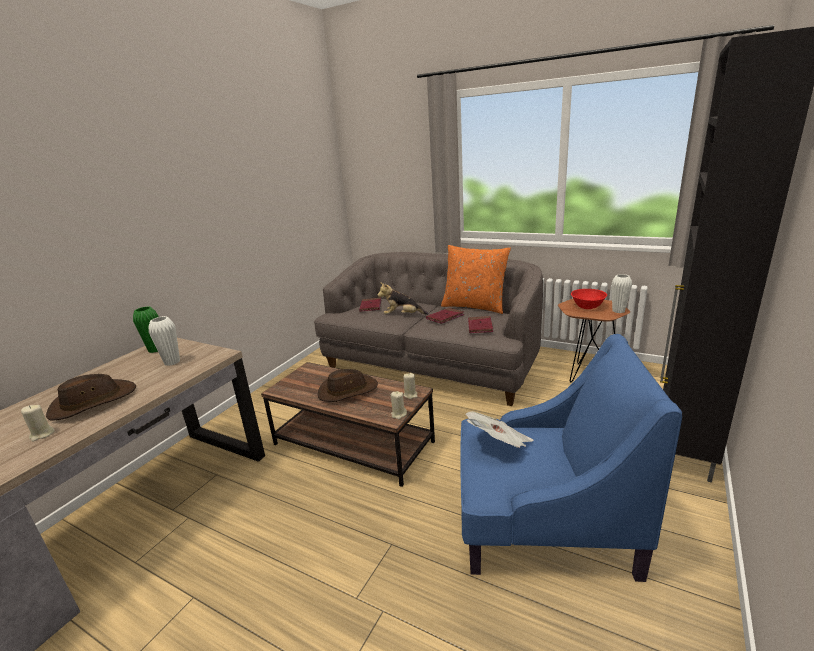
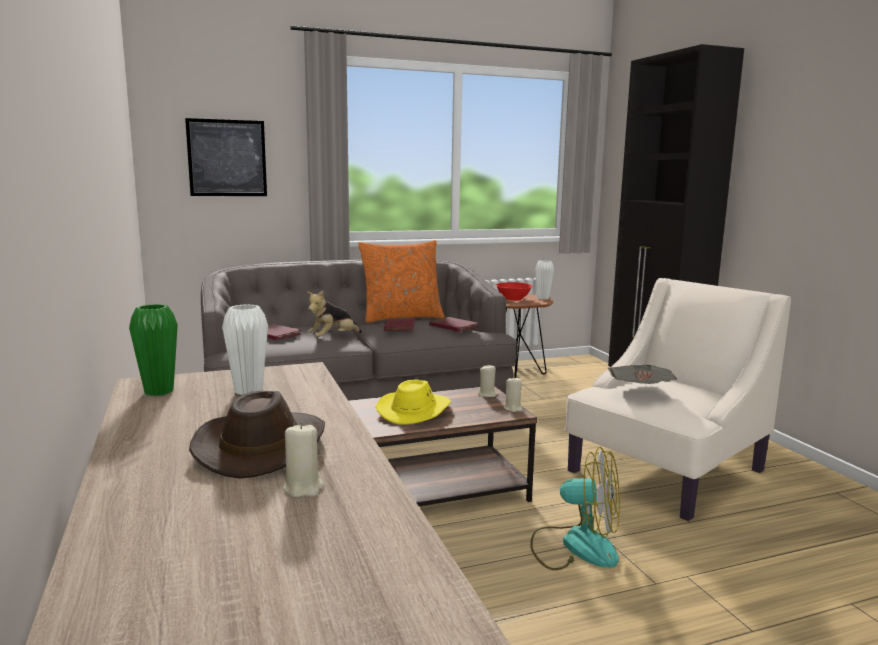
camera: 50 degrees left, 10 degrees down
brown hat [318,369,378,402] -> yellow hat [376,379,451,425]
blue armchair [461,334,682,582] -> beige armchair [564,278,791,521]
none -> picture [185,118,267,196]
none -> fan [530,447,620,570]

